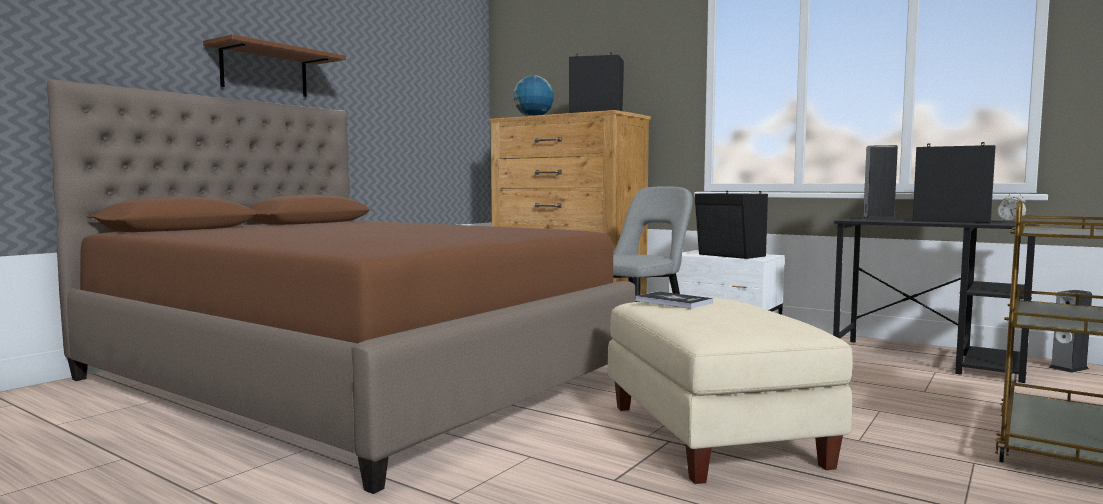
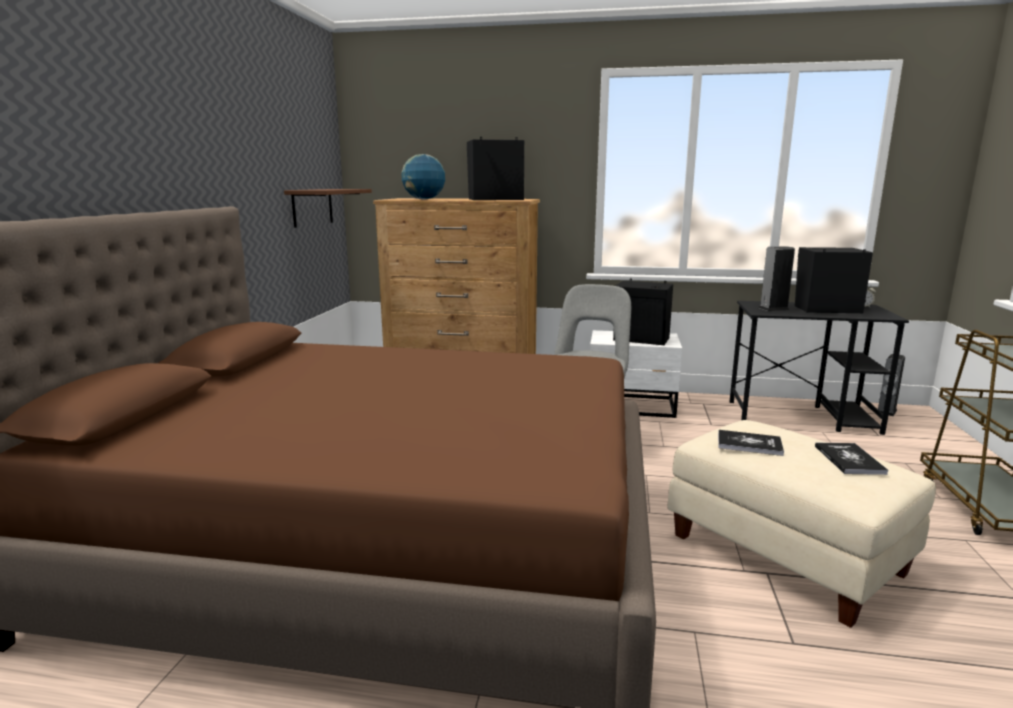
camera: 25 degrees left, 10 degrees up
brown shelf [203,34,346,97] -> brown shelf moved to [284,189,372,228]
none -> book [815,443,888,475]

